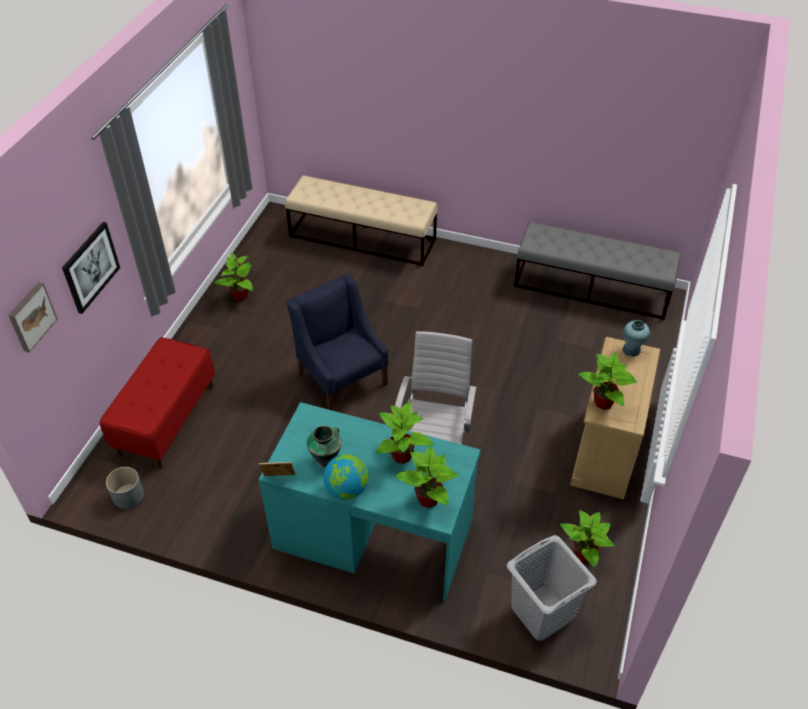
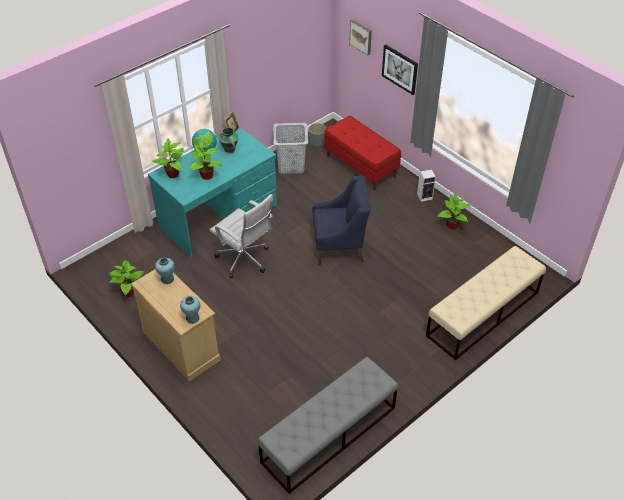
camera: 120 degrees right, 0 degrees up
grey laundry basket [507,535,597,641] -> grey laundry basket moved to [273,123,308,174]
potted plant [578,353,637,410] -> turquoise vase [155,258,175,284]
none -> speaker [417,169,436,202]

